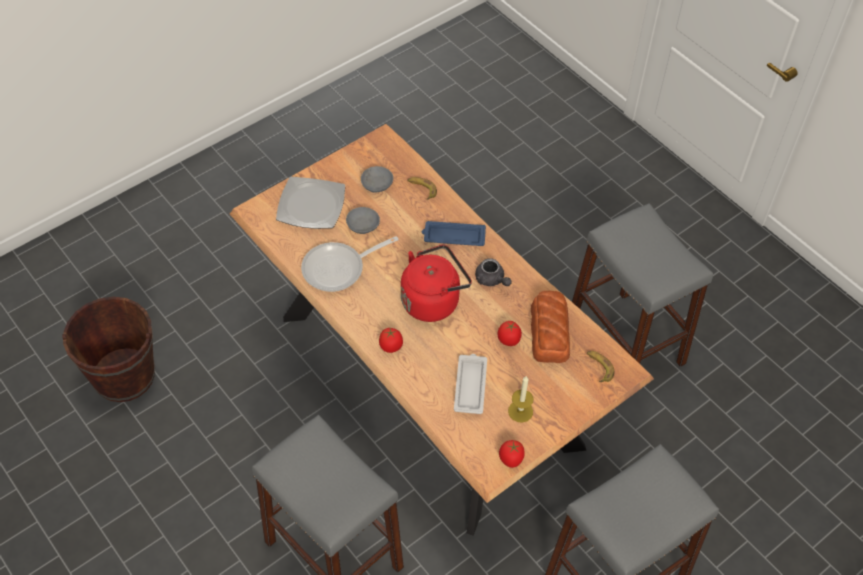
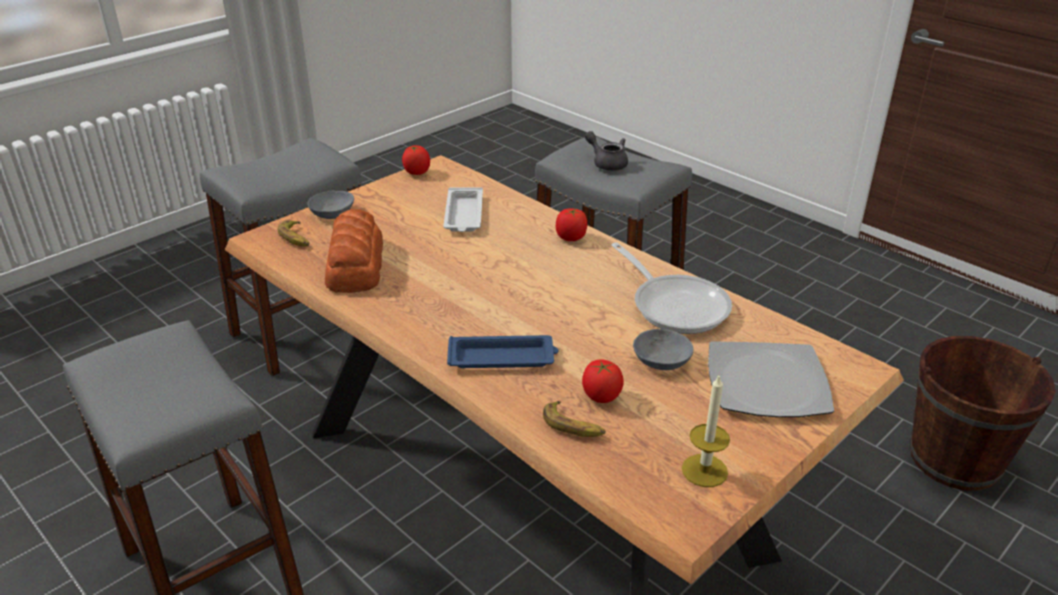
camera: 175 degrees right, 20 degrees down
frying pan [301,236,399,292] -> frying pan turned 90 degrees clockwise [611,242,732,334]
grey bowl [361,166,393,193] -> grey bowl moved to [308,191,354,219]
red kettle [401,245,472,322] -> none
grey teapot [475,258,512,286] -> grey teapot moved to [585,131,628,171]
tomato [498,321,522,346] -> tomato moved to [582,359,624,403]
candle [508,376,533,423] -> candle moved to [682,376,730,487]

